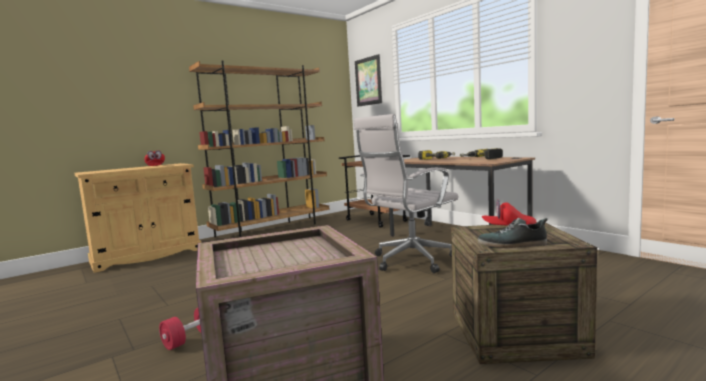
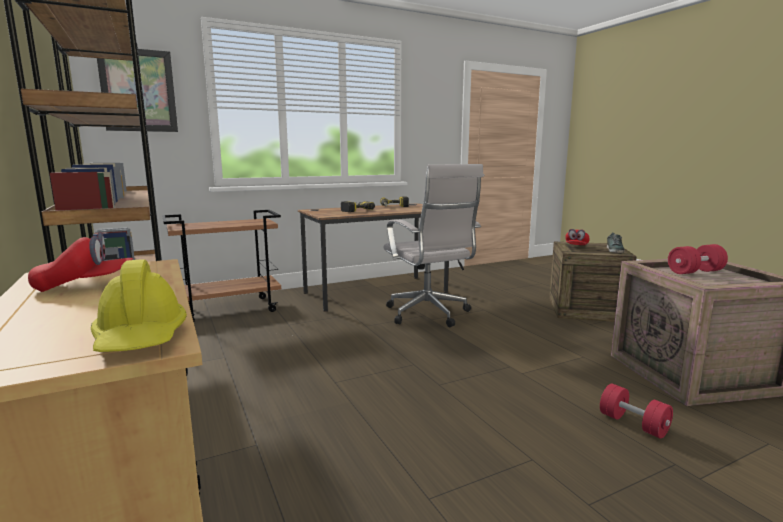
camera: 80 degrees left, 5 degrees up
none -> yellow hard hat [91,259,187,352]
none -> red dumbbell [668,244,728,274]

